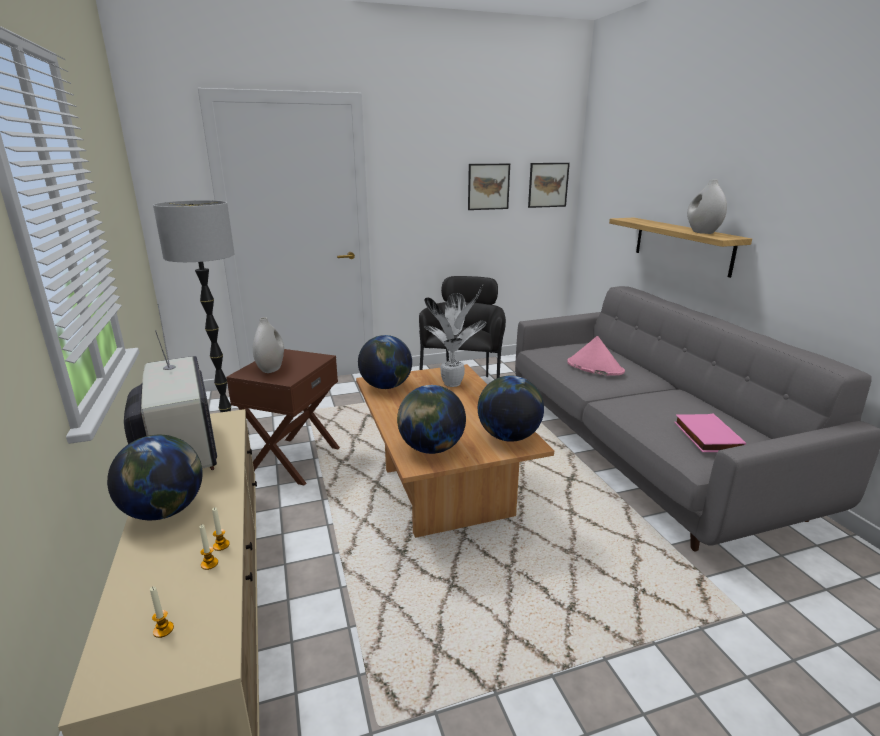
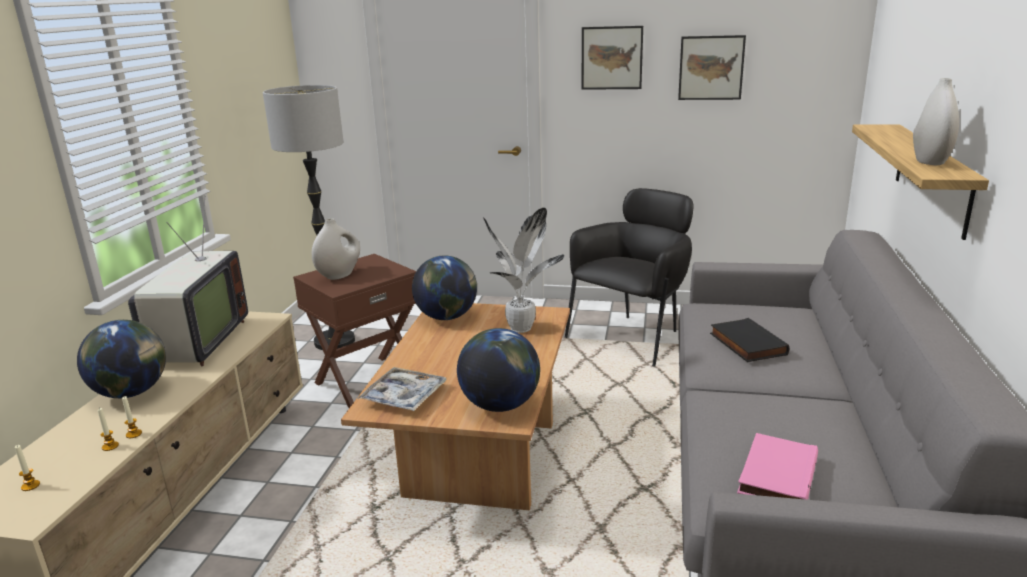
camera: 30 degrees right, 0 degrees up
globe [397,385,466,454] -> tray [357,367,446,411]
picture [528,163,570,208] -> picture moved to [582,26,643,90]
pink hat [567,336,625,376] -> black book [710,318,789,362]

